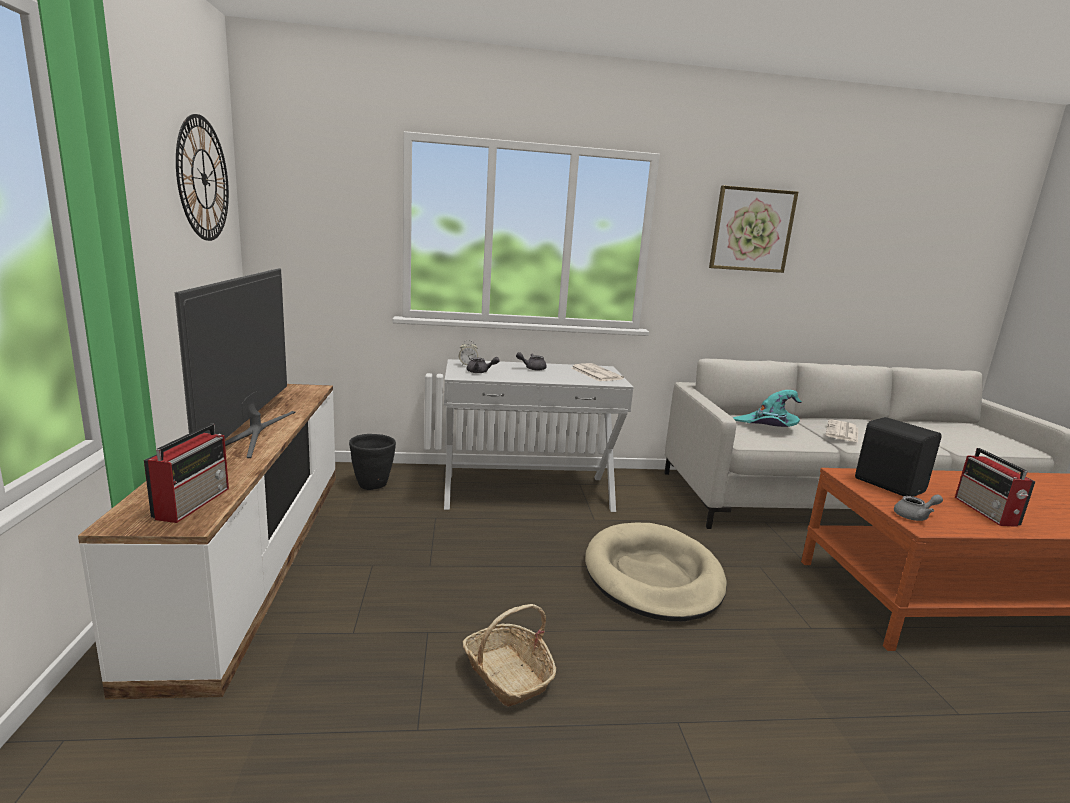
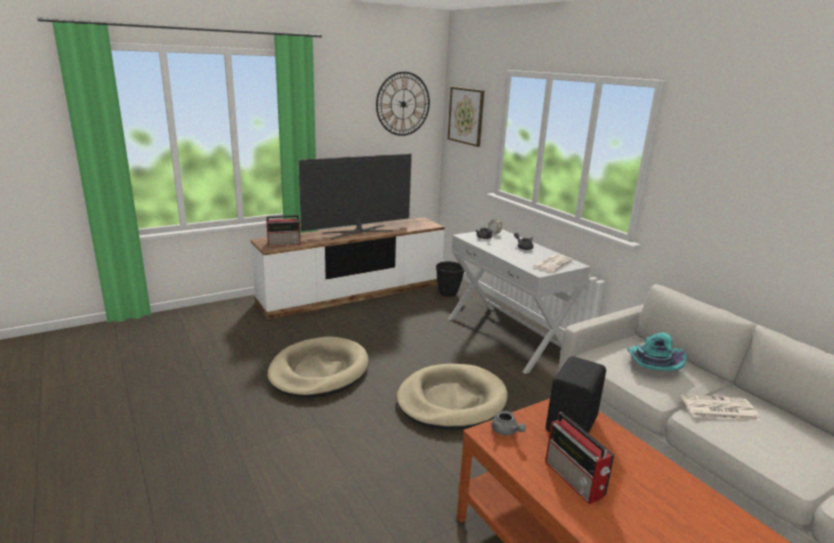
camera: 65 degrees right, 5 degrees up
basket [462,604,556,707] -> beige dog bed [267,336,369,398]
picture [709,185,798,273] -> picture moved to [448,87,484,147]
radio [955,448,1035,527] -> radio turned 90 degrees counterclockwise [545,412,614,504]

